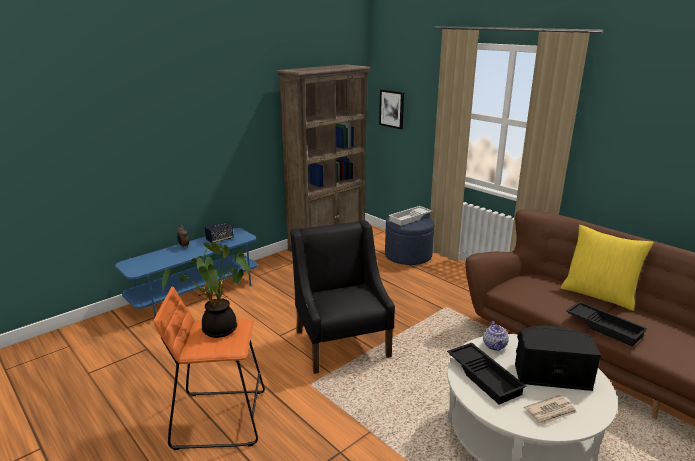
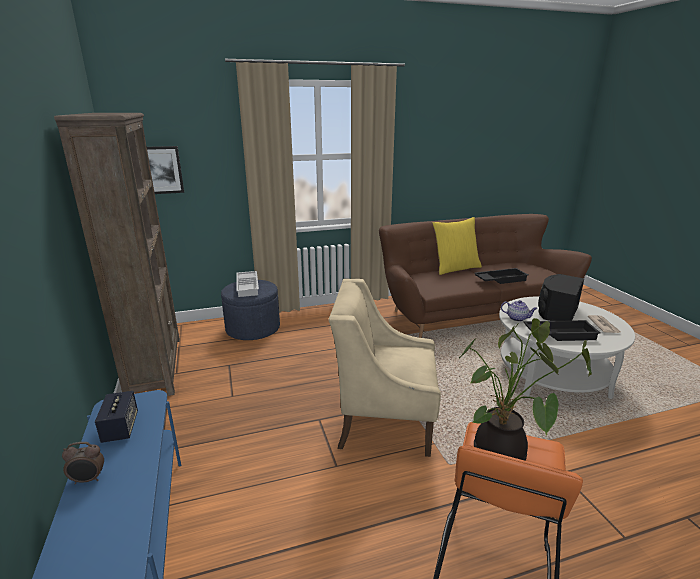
camera: 65 degrees left, 0 degrees up
black armchair [290,220,395,374] -> beige armchair [329,279,441,457]

